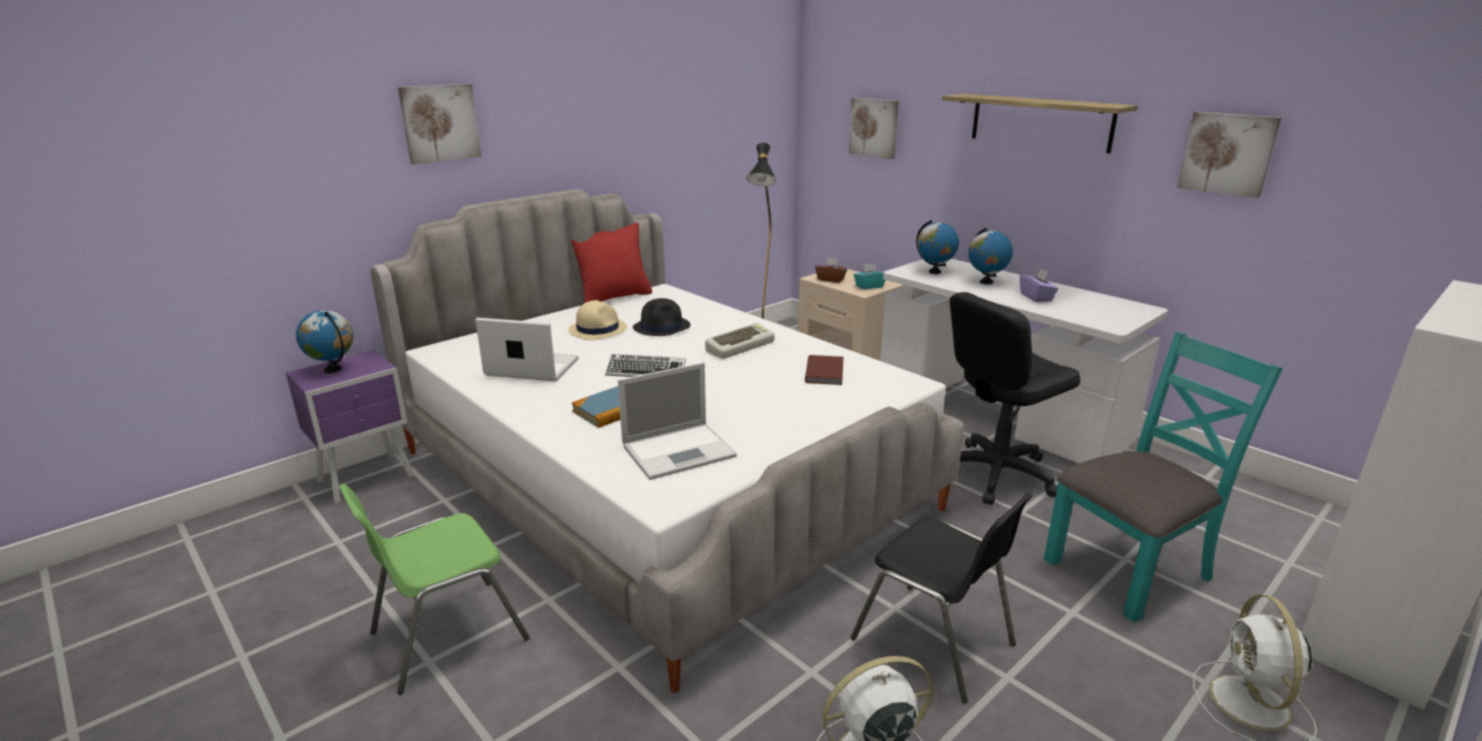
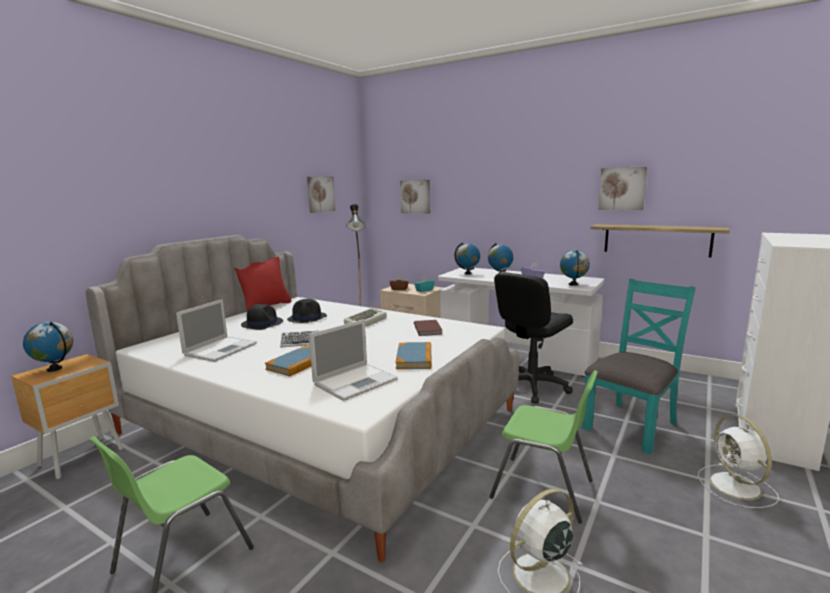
camera: 15 degrees left, 10 degrees down
purple nightstand [286,350,414,504] -> brown nightstand [11,354,124,480]
picture [398,84,481,164] -> picture moved to [307,176,336,213]
laptop [476,318,579,381] -> laptop turned 120 degrees clockwise [176,299,257,362]
beige hat [568,300,627,340] -> black hat [241,304,283,330]
black chair [850,493,1033,703] -> green chair [489,370,598,523]
shelf [942,94,1138,153] -> shelf moved to [590,224,730,257]
none -> book [395,342,431,369]
none -> globe [560,250,590,286]

